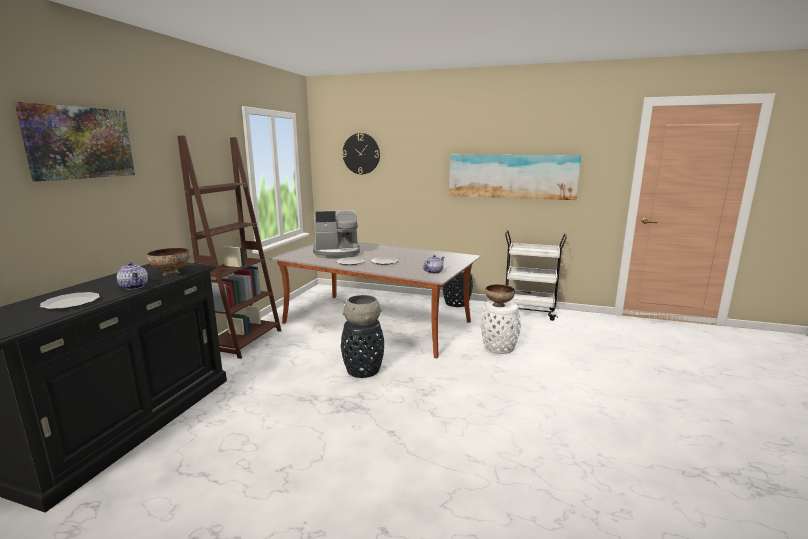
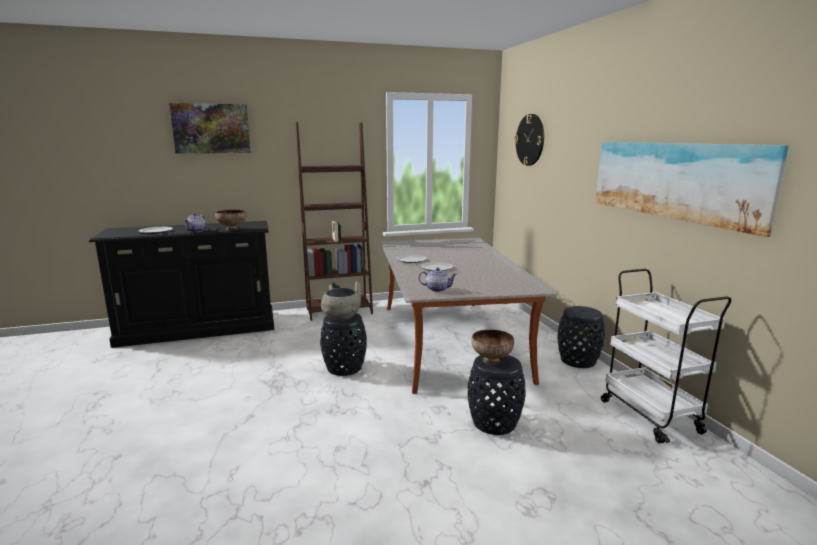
camera: 55 degrees right, 0 degrees up
coffee machine [313,210,360,258] -> none
white stool [481,301,521,354] -> black stool [467,355,526,435]

